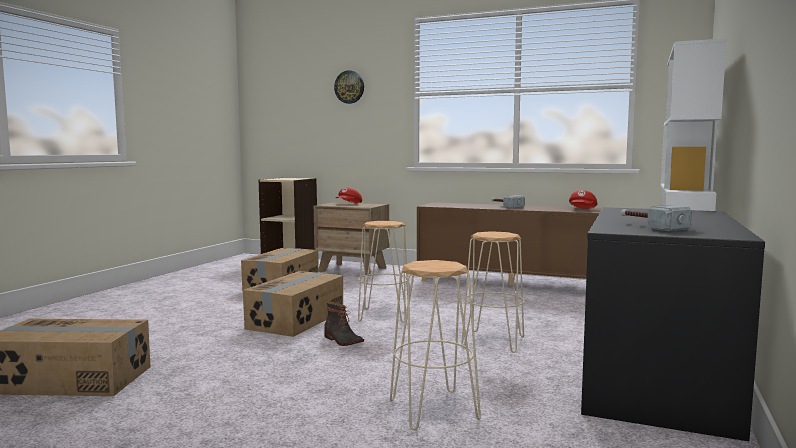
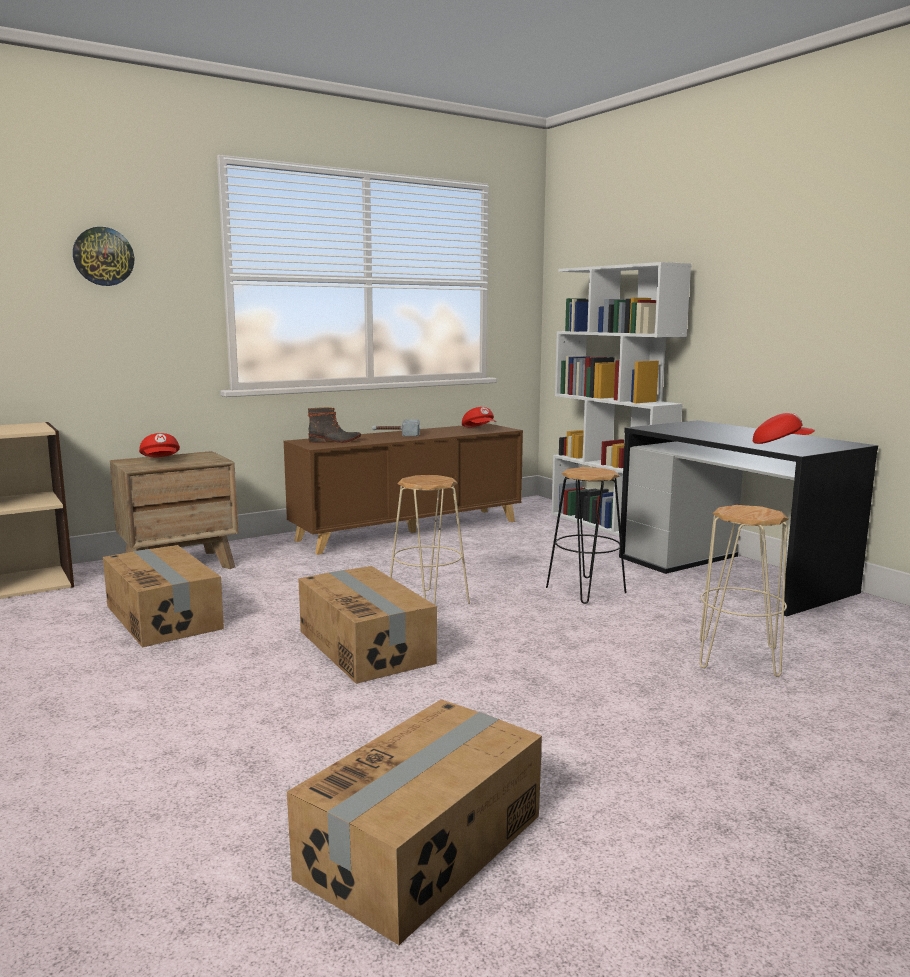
camera: 55 degrees left, 5 degrees up
boot [324,302,364,346] -> boot moved to [308,407,361,443]
beige stool [461,231,525,353] -> black stool [546,467,626,604]
hammer [621,205,692,231] -> red cap [753,413,815,444]

